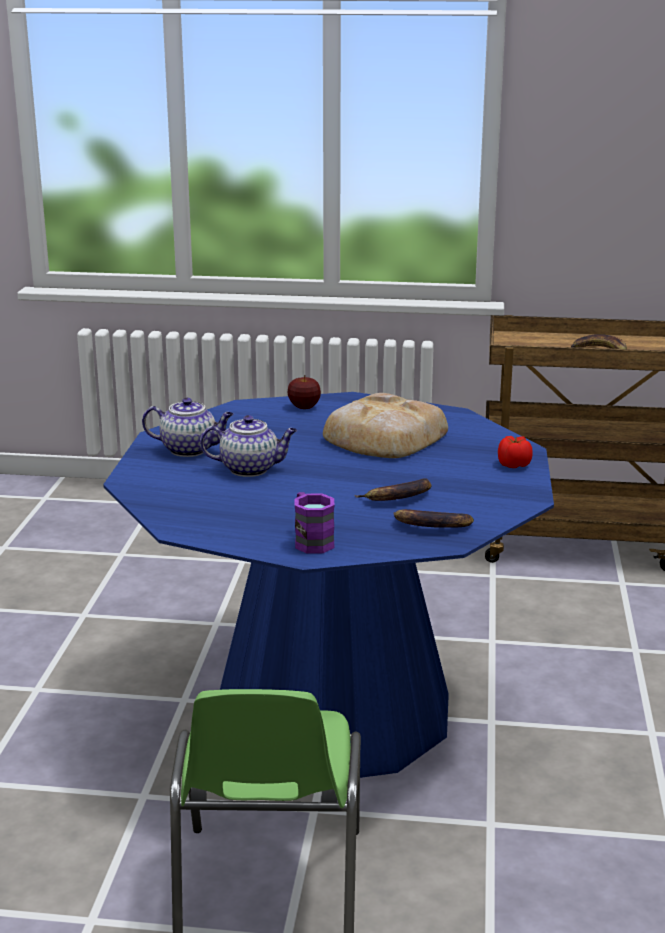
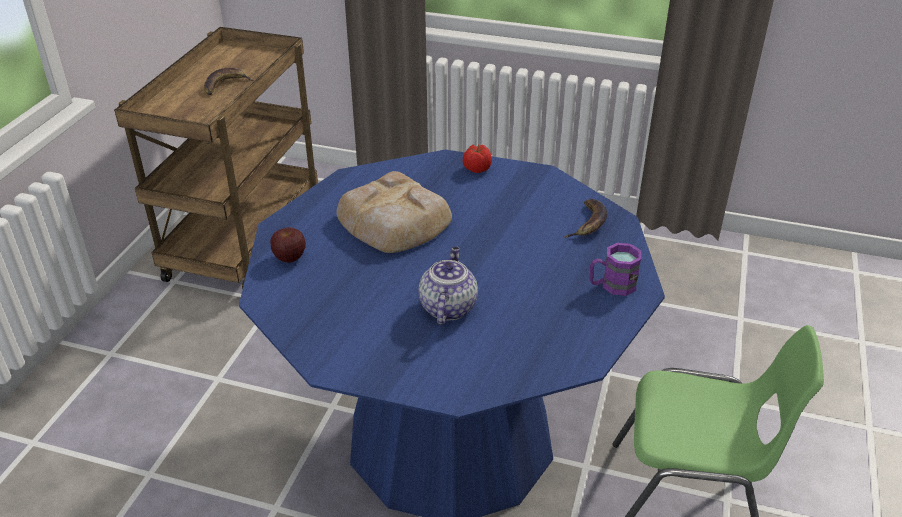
camera: 80 degrees left, 15 degrees up
teapot [142,398,234,457] -> none
banana [354,478,432,501] -> none

